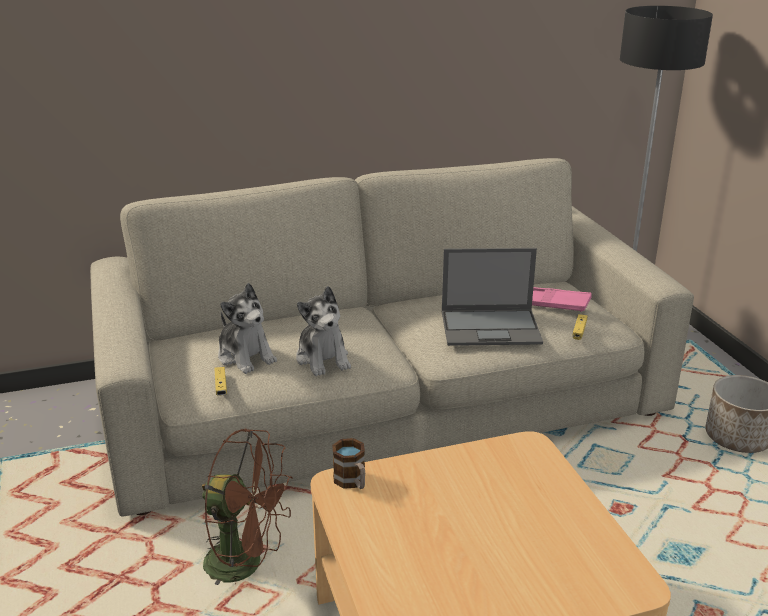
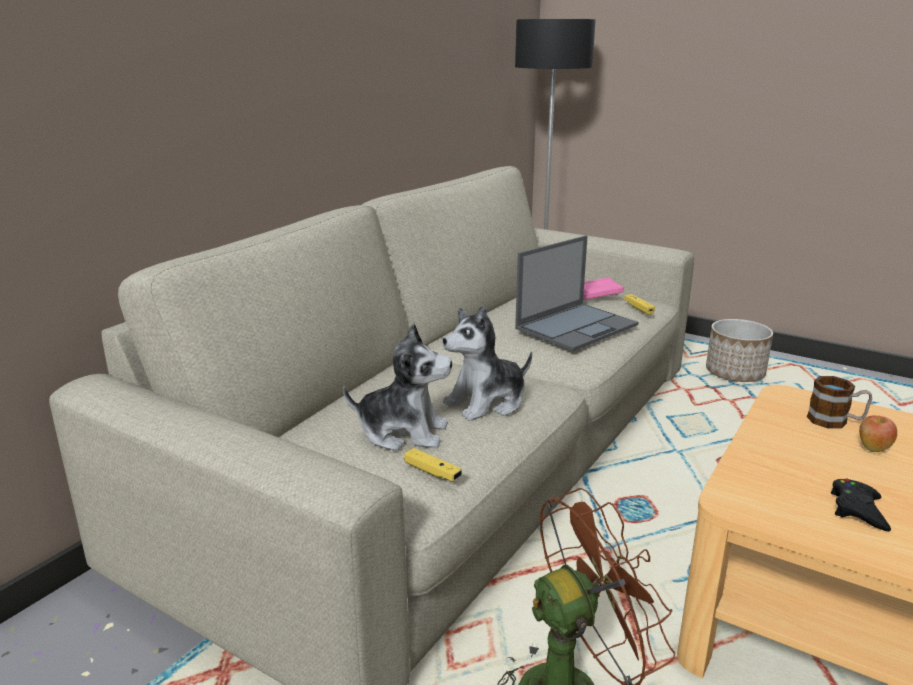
camera: 40 degrees left, 5 degrees down
plush toy [296,286,351,376] -> plush toy turned 120 degrees clockwise [442,305,532,421]
mug [332,438,365,489] -> mug moved to [807,376,872,428]
none -> black game controller [831,478,891,531]
none -> apple [859,416,897,452]

